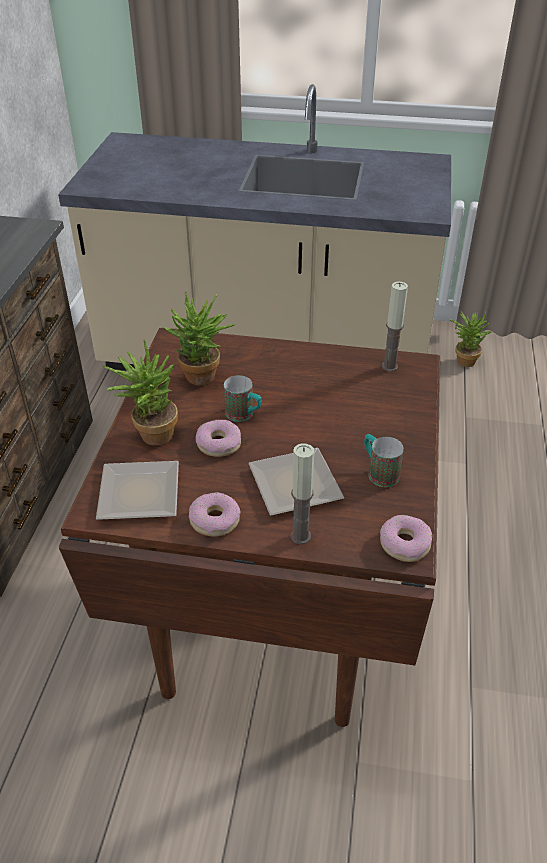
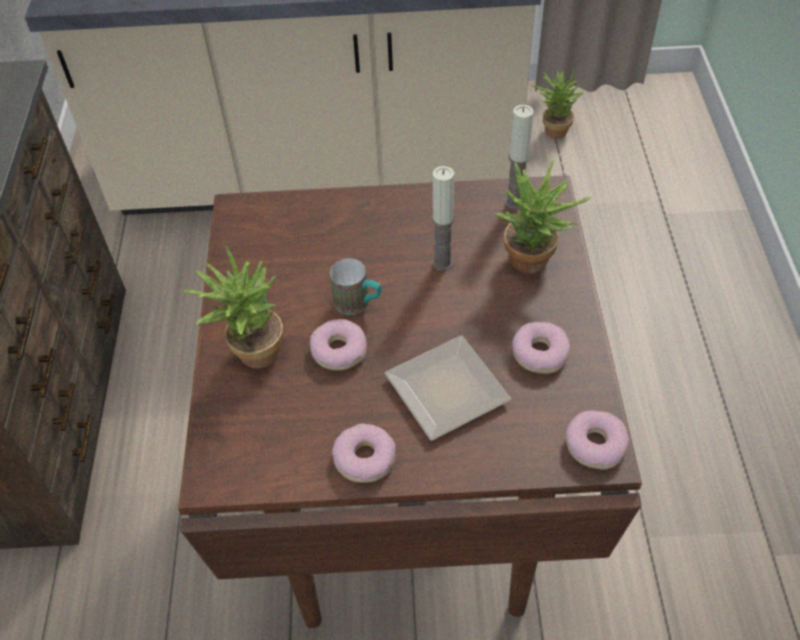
camera: 10 degrees left, 10 degrees up
plate [96,461,179,520] -> none
potted plant [163,292,235,386] -> potted plant moved to [495,157,592,274]
candle [291,443,314,544] -> candle moved to [432,166,455,271]
mug [364,434,404,487] -> donut [512,322,570,374]

